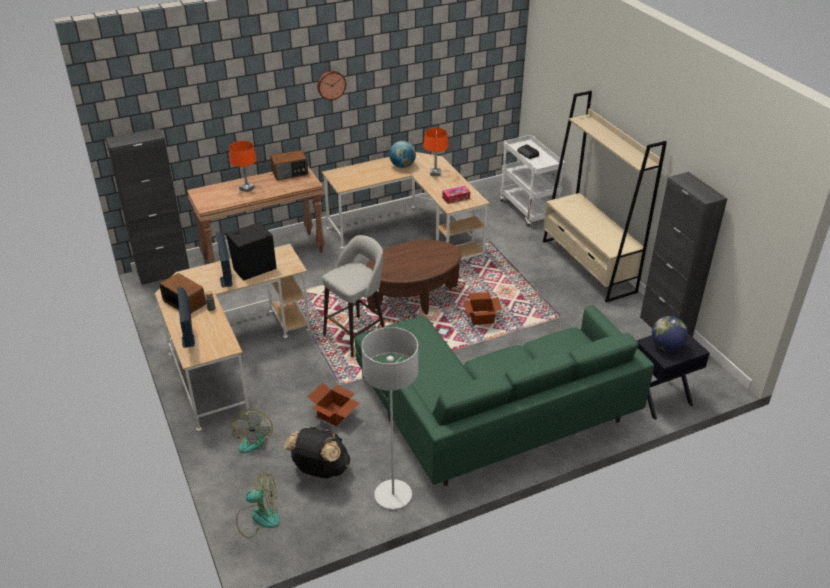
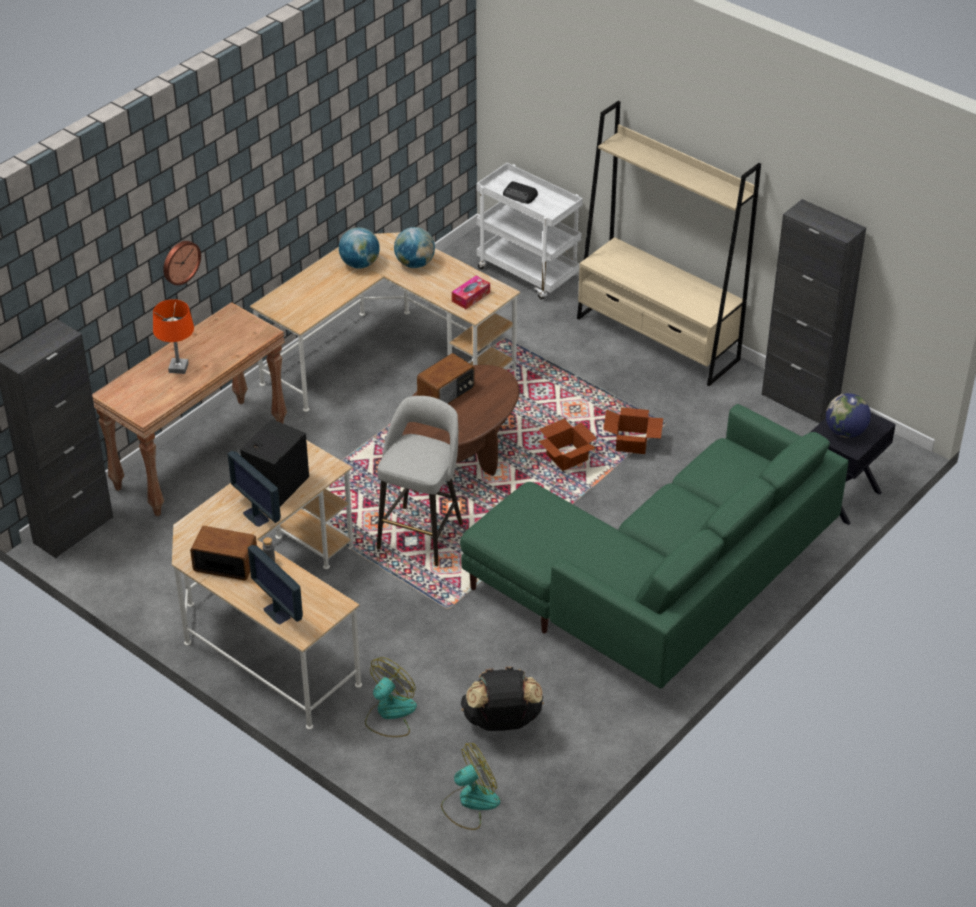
camera: 25 degrees left, 5 degrees up
fan [232,409,273,453] -> fan turned 120 degrees counterclockwise [365,657,417,737]
radio [270,150,308,180] -> radio moved to [417,353,475,404]
cardboard box [308,383,359,427] -> cardboard box moved to [603,407,663,454]
wall clock [317,71,346,100] -> wall clock moved to [163,241,201,285]
grey floor lamp [361,327,418,509] -> none
orange table lamp [423,128,449,176] -> globe [394,227,435,268]

